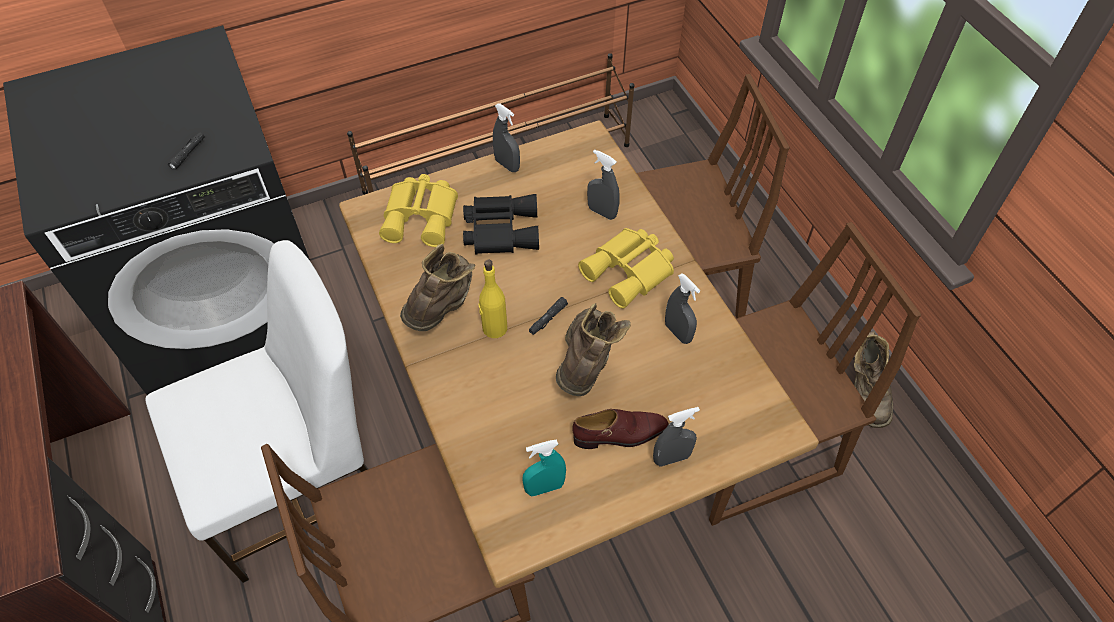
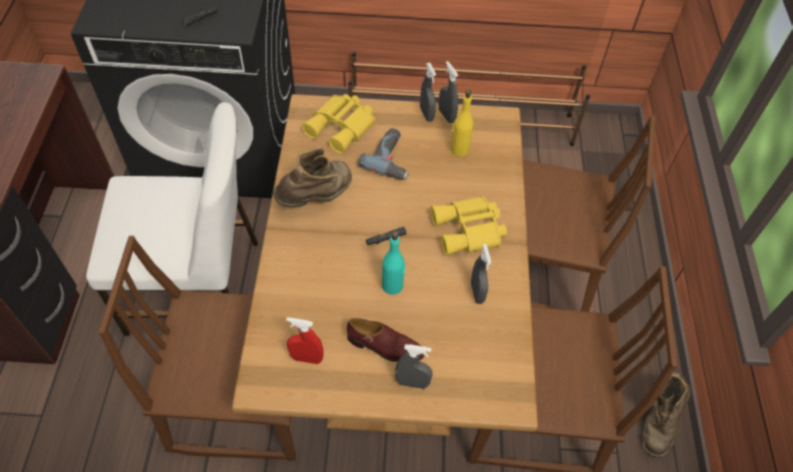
camera: 25 degrees right, 0 degrees up
black binoculars [463,194,539,255] -> power drill [358,128,409,180]
yellow bottle [479,260,507,338] -> yellow bottle moved to [451,89,473,157]
turquoise spray bottle [522,440,566,496] -> red spray bottle [286,317,324,364]
brown boot [556,303,631,396] -> turquoise bottle [382,231,405,295]
grey spray bottle [587,149,620,220] -> grey spray bottle moved to [439,61,458,123]

